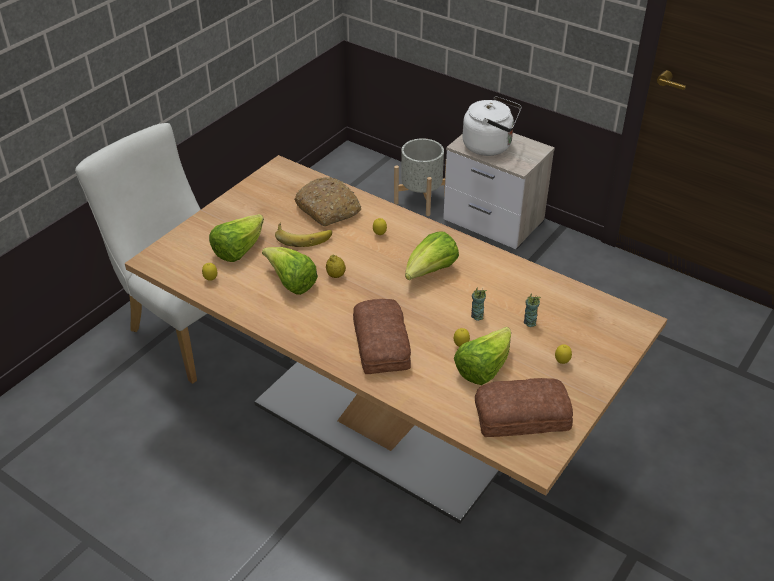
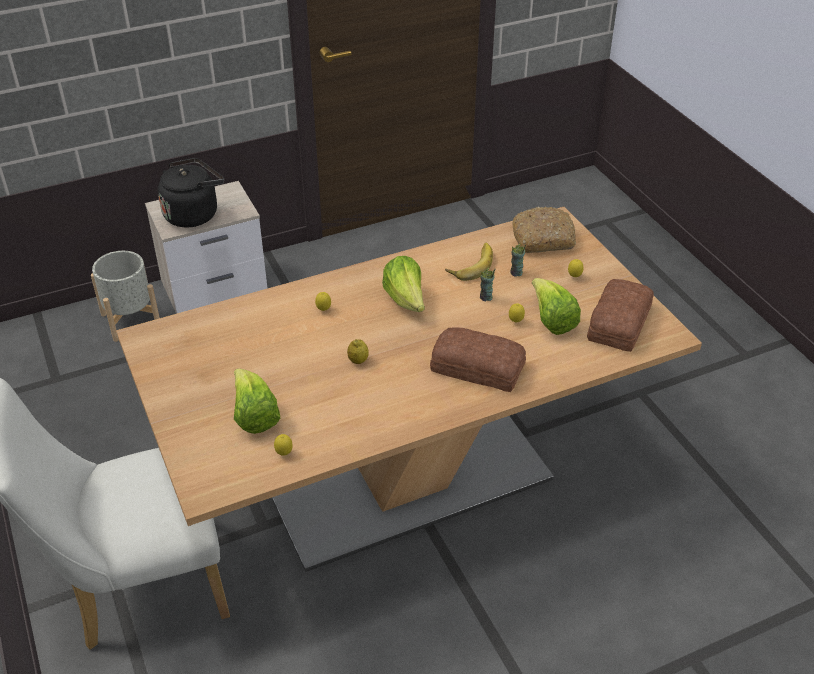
camera: 60 degrees left, 0 degrees up
lettuce [262,247,318,295] -> none
banana [275,222,332,247] -> banana moved to [445,243,493,281]
bread [294,177,361,226] -> bread moved to [512,207,576,253]
white kettle [462,96,522,156] -> black kettle [158,158,224,228]

